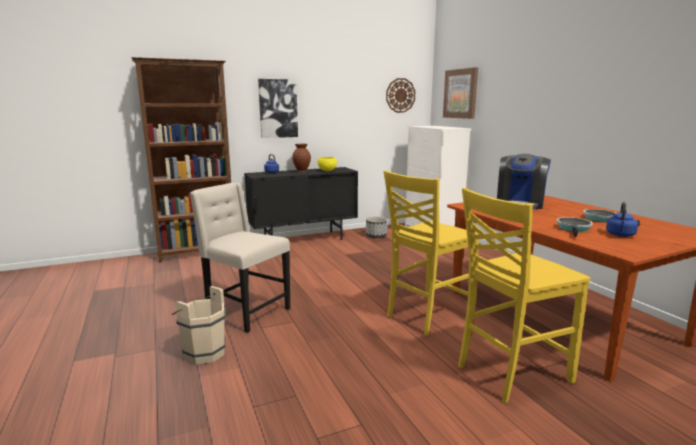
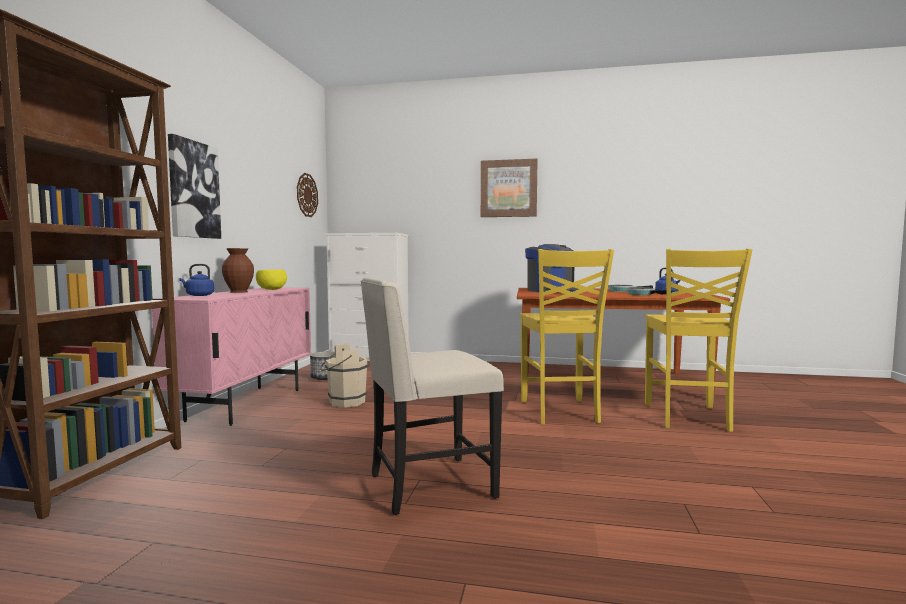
camera: 55 degrees left, 10 degrees down
beige bucket [172,286,226,365] -> beige bucket moved to [320,344,368,408]
black cabinet [244,167,358,240] -> pink cabinet [152,288,311,426]
picture [443,67,478,119] -> picture moved to [481,159,538,217]

